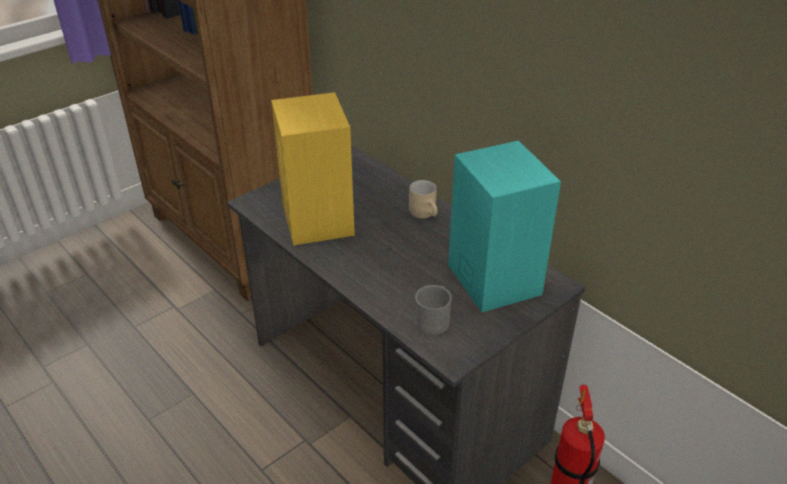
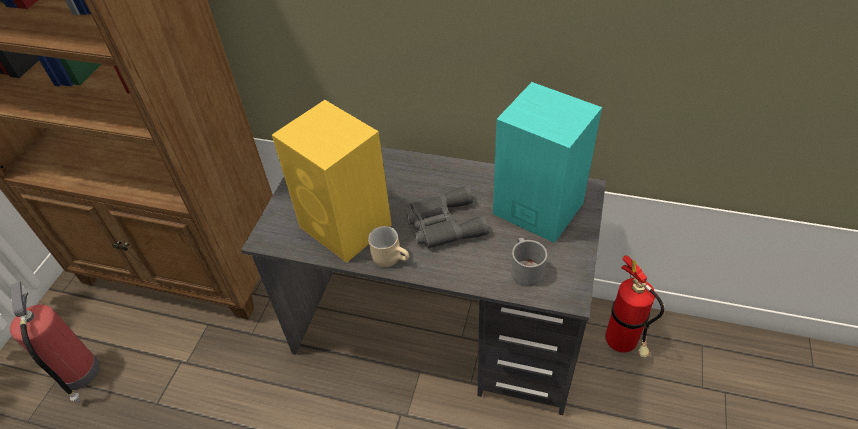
camera: 30 degrees left, 10 degrees up
beige mug [409,180,437,218] -> beige mug moved to [368,226,409,267]
none -> fire extinguisher [10,282,100,402]
none -> grey binoculars [407,186,489,249]

